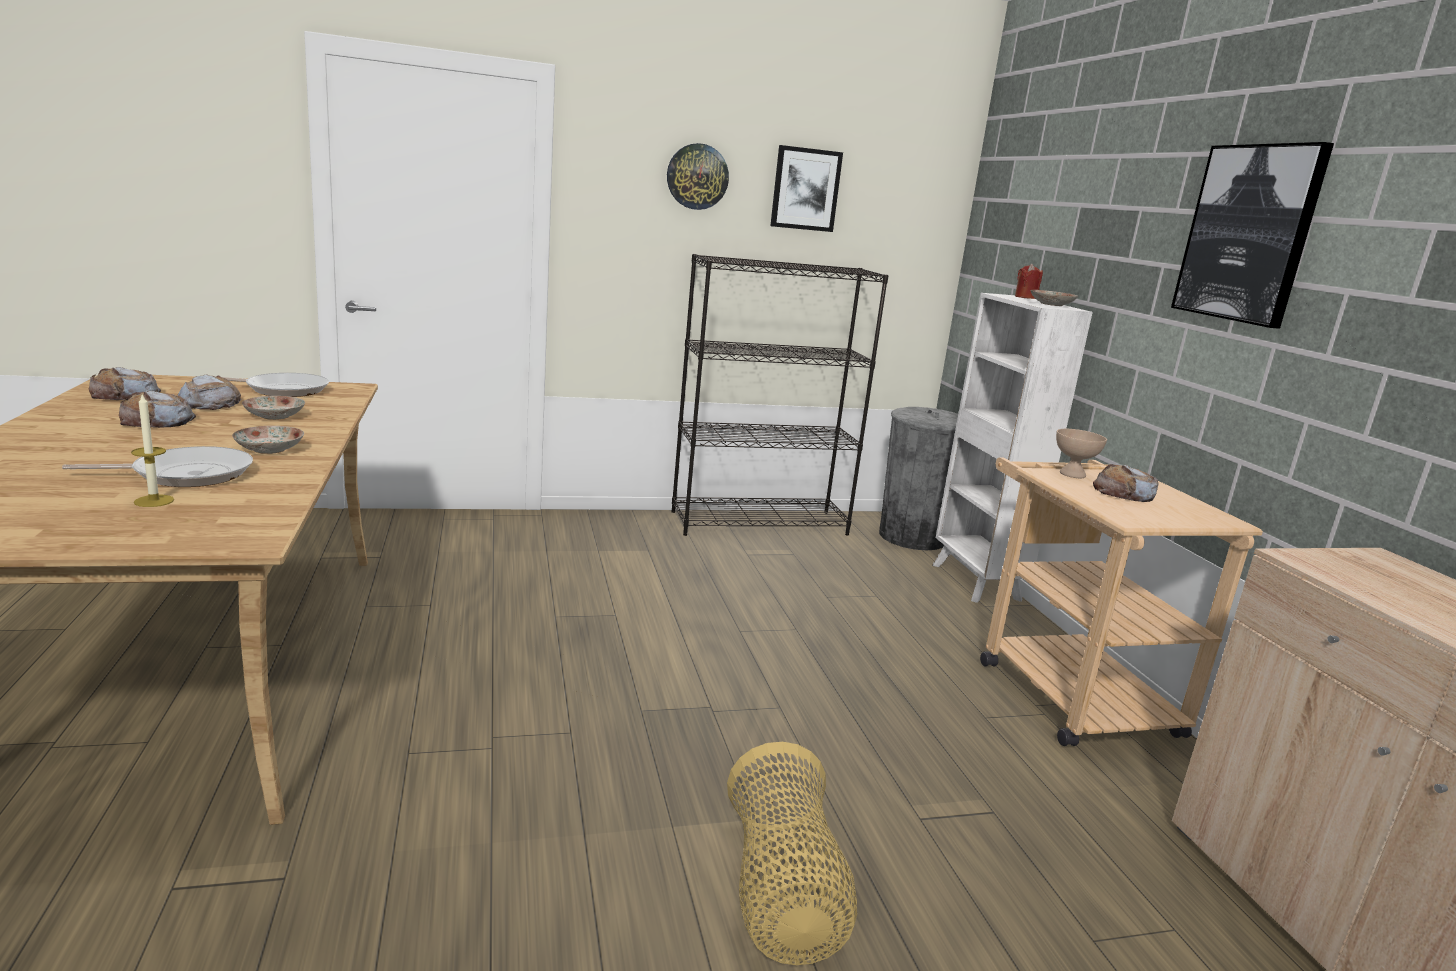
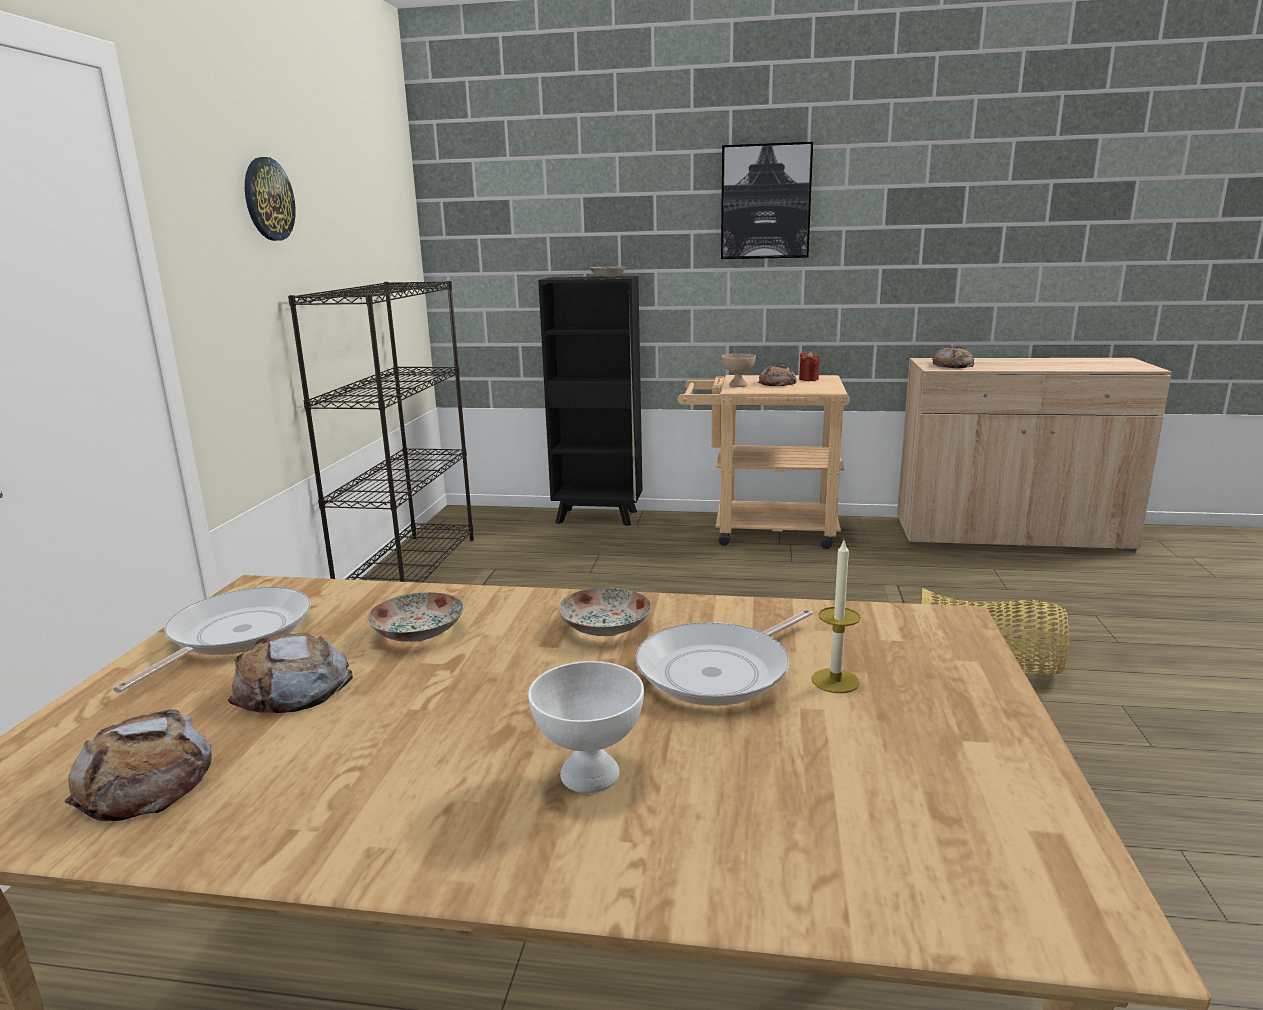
camera: 65 degrees left, 0 degrees up
frying pan [62,446,253,487] -> frying pan turned 135 degrees counterclockwise [636,609,813,706]
bread [119,391,196,428] -> bread moved to [932,346,974,368]
picture [770,145,843,232] -> none
grey trash can [879,407,958,550] -> none
white bookcase [932,293,1093,603] -> black bookcase [538,276,643,526]
red candle [1015,264,1043,299] -> red candle moved to [799,351,820,381]
none -> white bowl [528,661,644,793]

